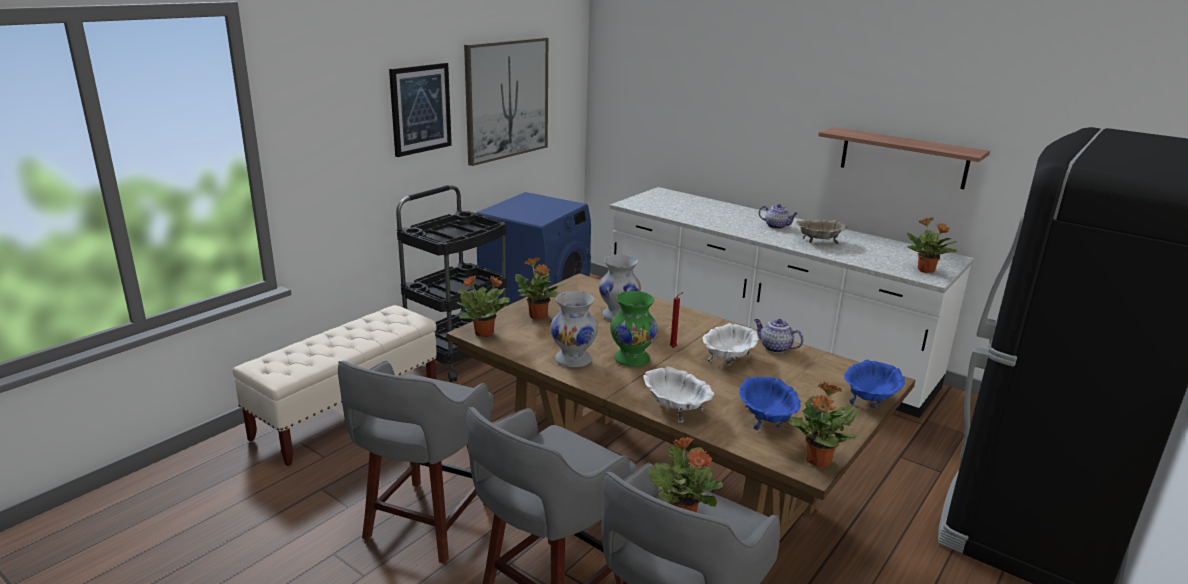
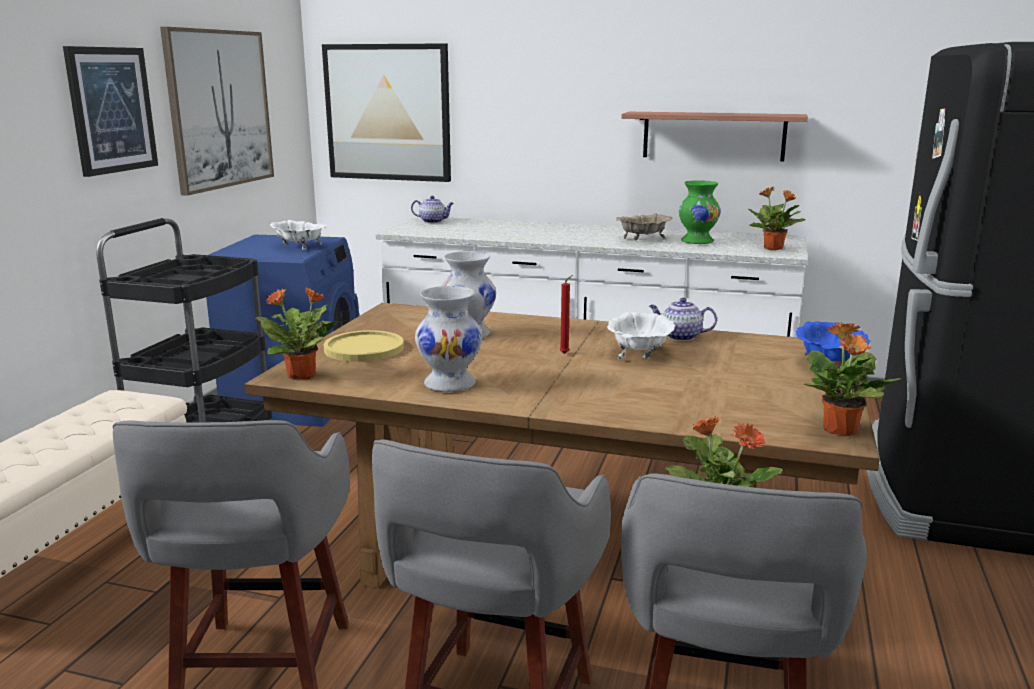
camera: 20 degrees left, 5 degrees down
potted plant [515,257,566,319] -> yellow plate [324,330,404,362]
green vase [610,291,658,367] -> green vase moved to [678,180,721,244]
white bowl [644,366,714,422] -> white bowl moved to [270,220,328,250]
blue bowl [739,377,801,430] -> none
teapot [759,204,798,229] -> teapot moved to [411,196,454,223]
none -> picture [322,43,451,182]

